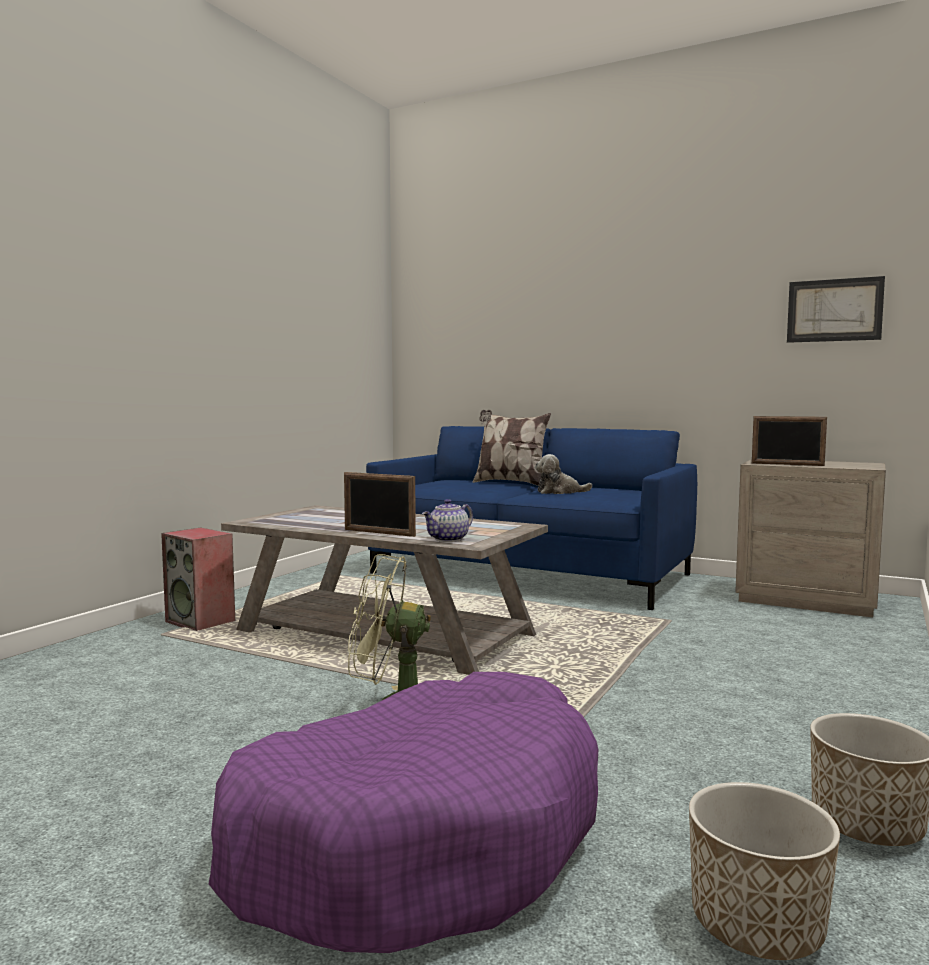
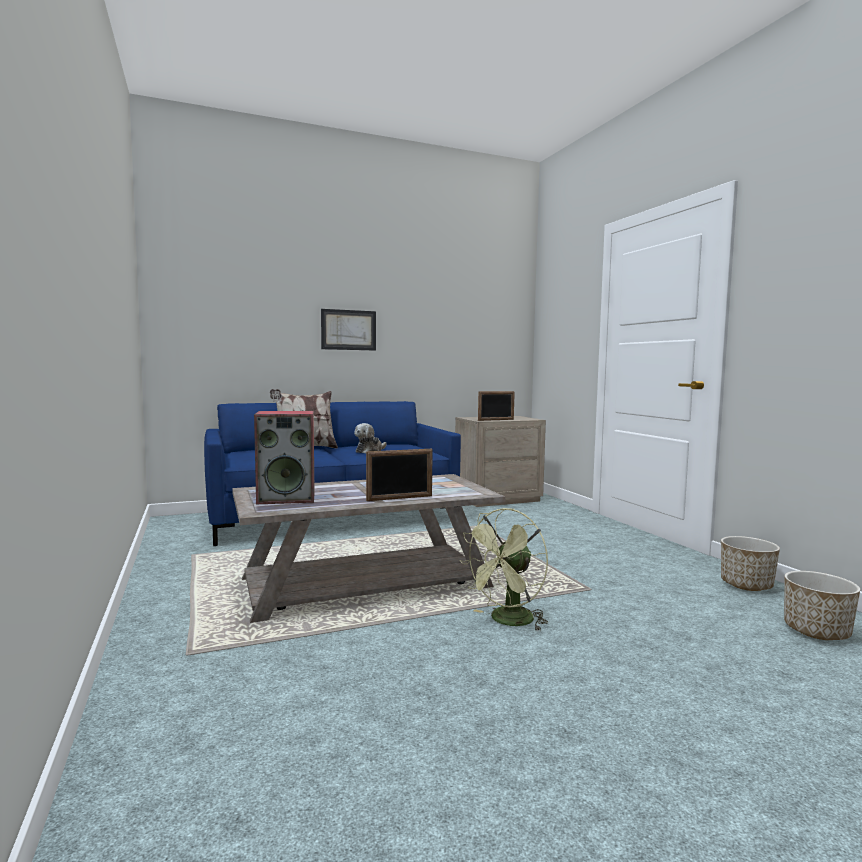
camera: 50 degrees left, 0 degrees up
speaker [161,527,235,631] -> speaker moved to [254,411,315,504]
purple dog bed [209,672,599,953] -> none
teapot [422,499,473,542] -> none
picture [787,276,885,343] -> picture moved to [321,309,376,350]

